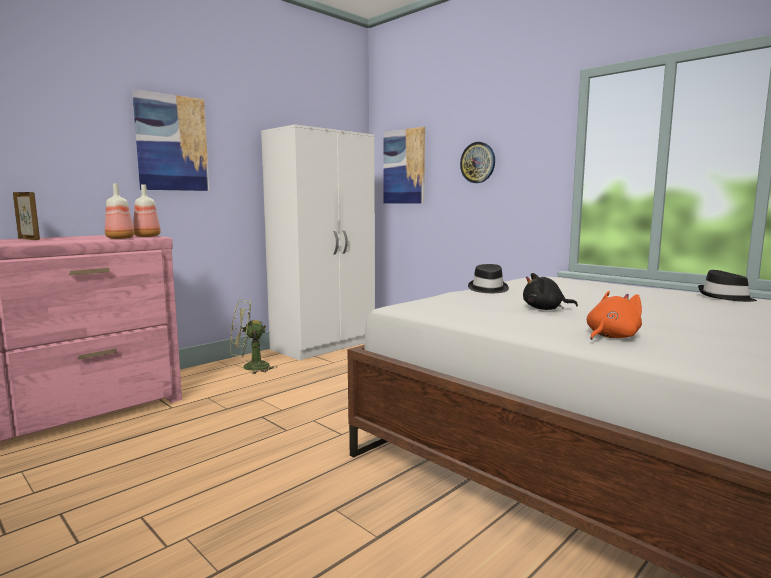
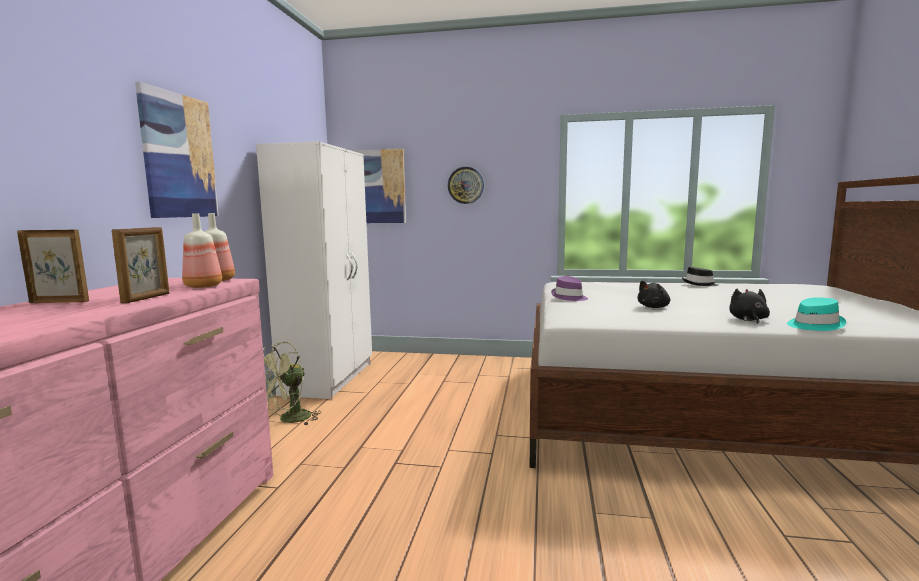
camera: 35 degrees left, 0 degrees up
black hat [468,264,509,293] -> purple hat [551,276,588,301]
orange plush toy [587,291,642,340] -> black plush toy [729,288,770,324]
none -> picture frame [112,227,169,303]
none -> turquoise hat [787,297,846,331]

